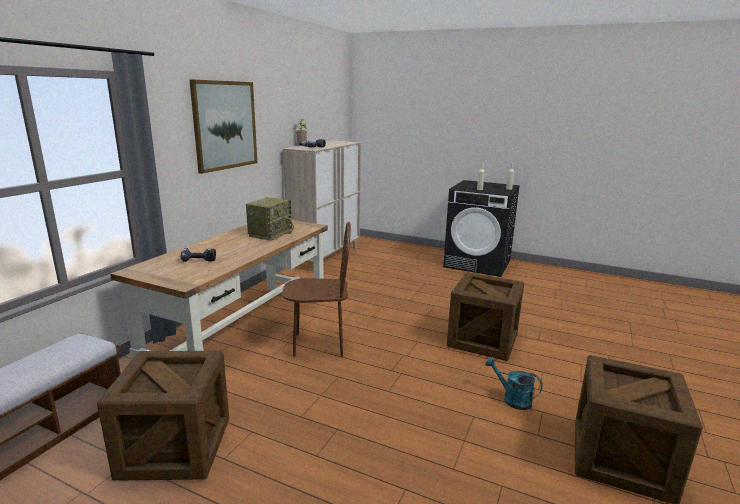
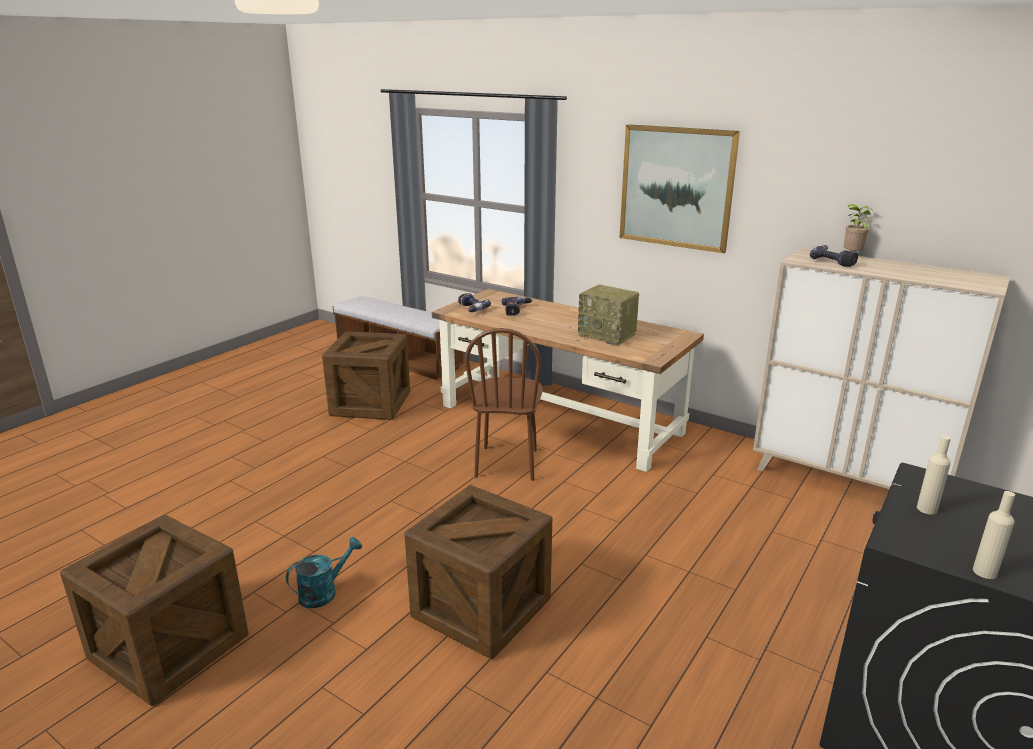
camera: 100 degrees right, 5 degrees up
none -> power drill [458,293,491,312]

